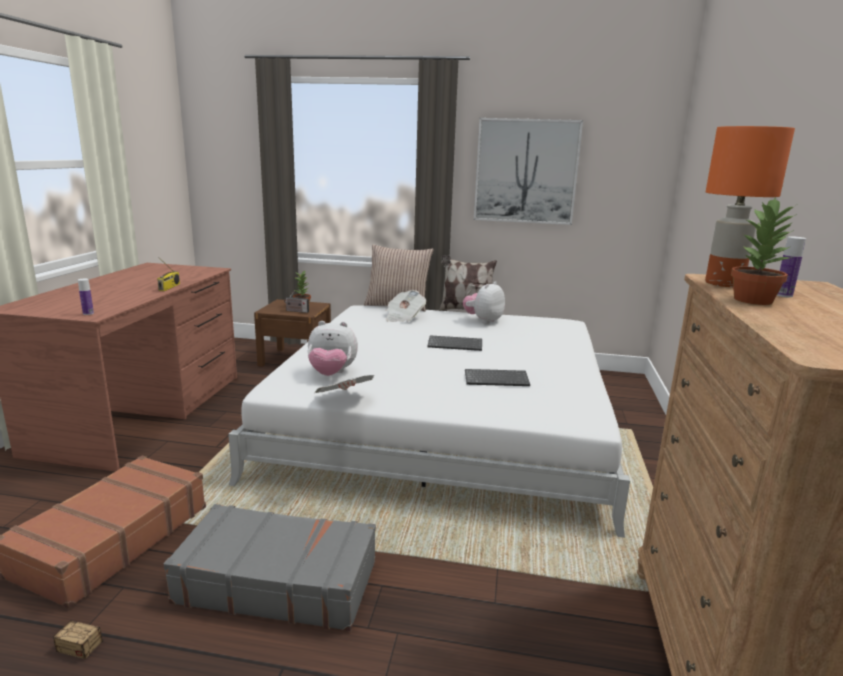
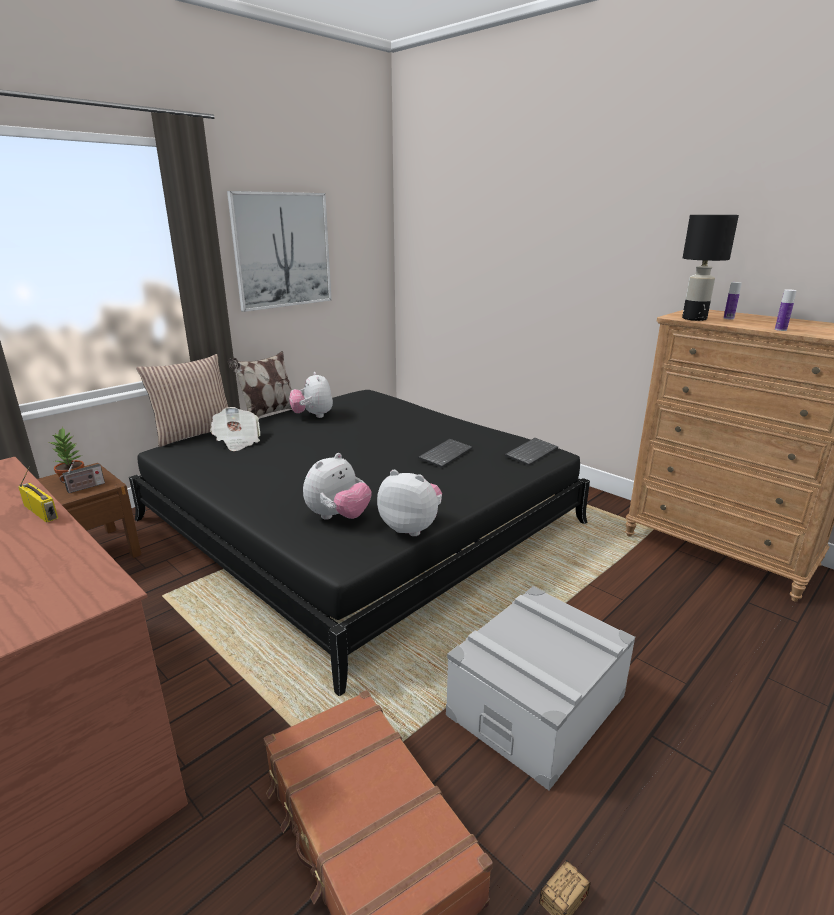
camera: 55 degrees left, 5 degrees up
bottle [78,279,94,315] -> bottle moved to [775,289,797,331]
grey suitcase [163,504,376,632] -> grey storage box [446,586,635,790]
white bed [228,305,630,538] -> black bed [129,390,590,696]
newspaper [315,375,375,393] -> plush toy [377,470,442,536]
keyboard [427,335,482,351] -> keyboard moved to [505,438,558,466]
orange table lamp [705,126,795,287] -> black table lamp [682,215,739,321]
potted plant [731,197,797,305] -> none

